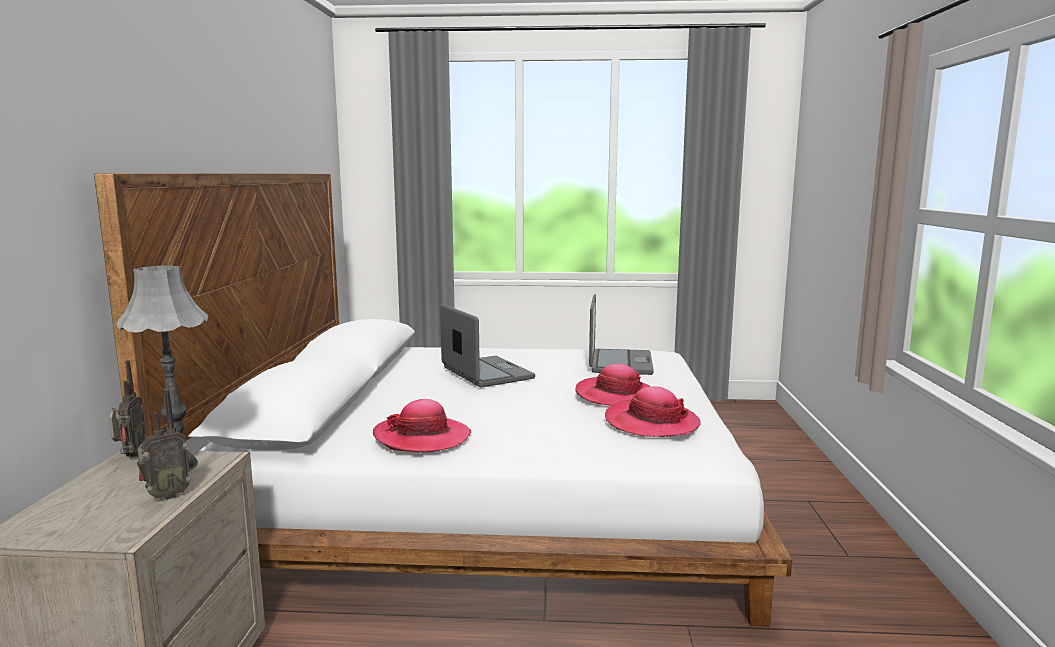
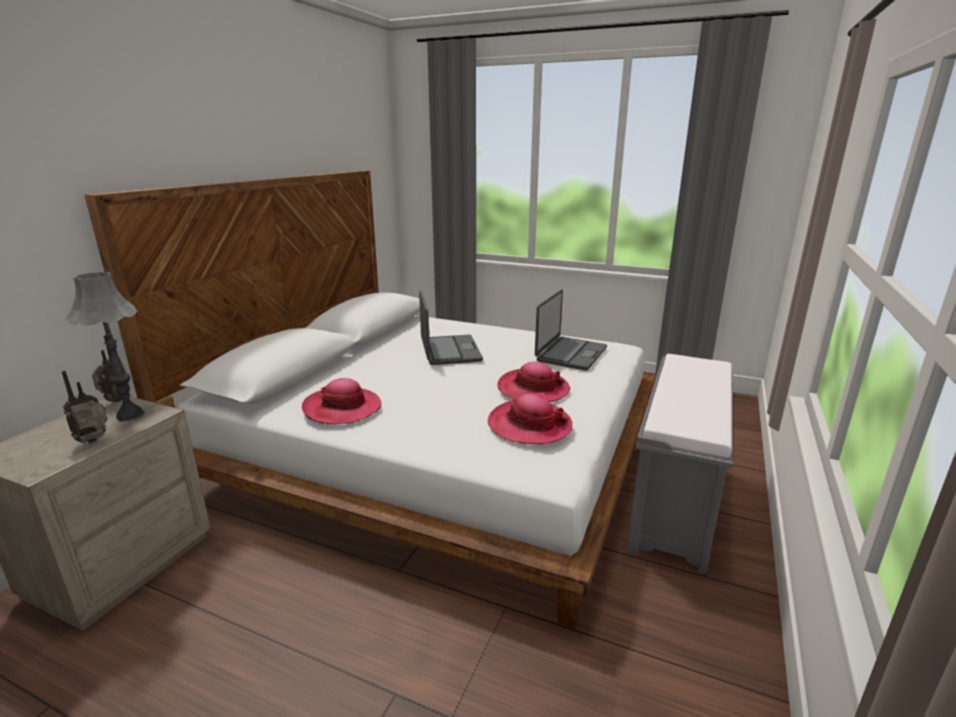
camera: 20 degrees right, 10 degrees up
radio [137,390,191,500] -> radio turned 150 degrees clockwise [62,371,108,443]
none -> grey bench [627,354,733,574]

